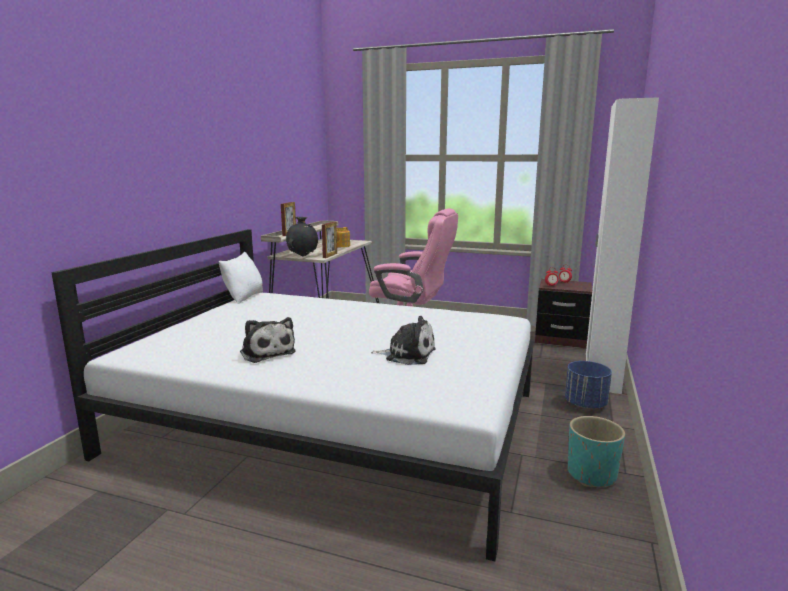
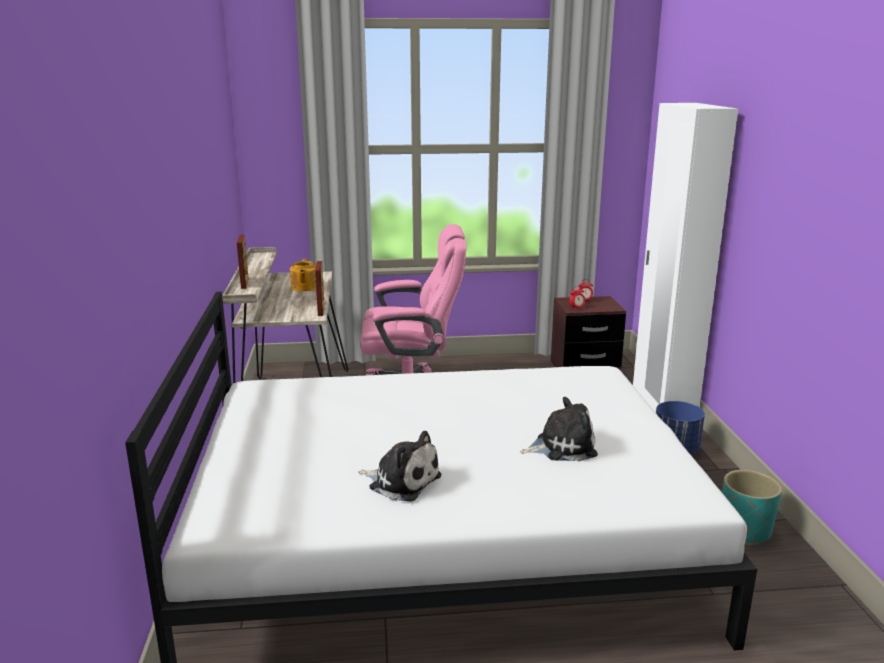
camera: 25 degrees left, 5 degrees up
white pillow [219,252,263,304] -> none
black vase [286,217,318,257] -> none

